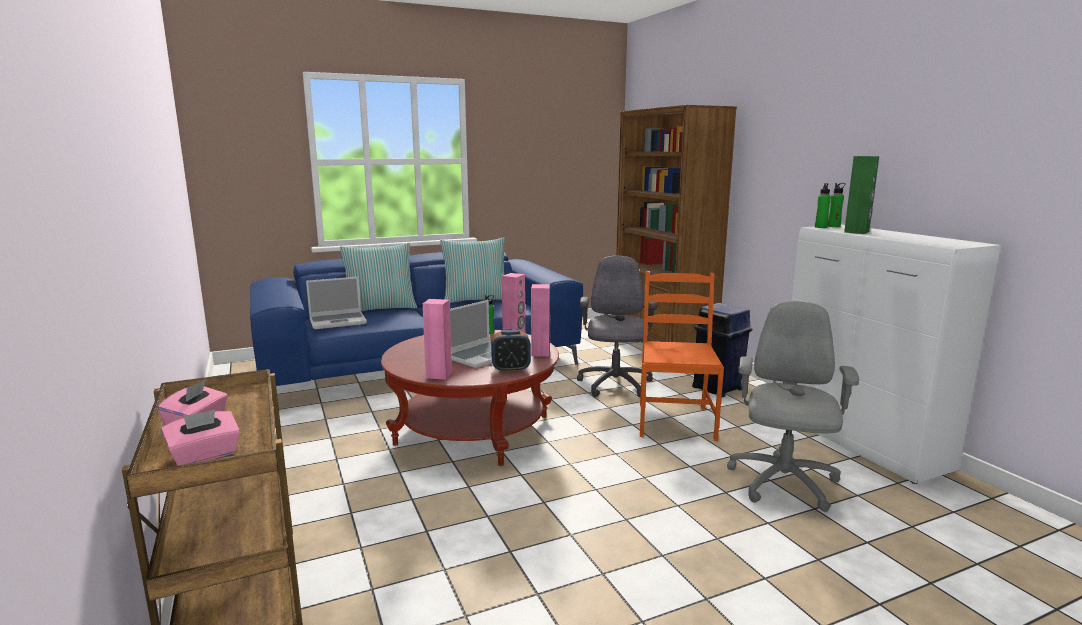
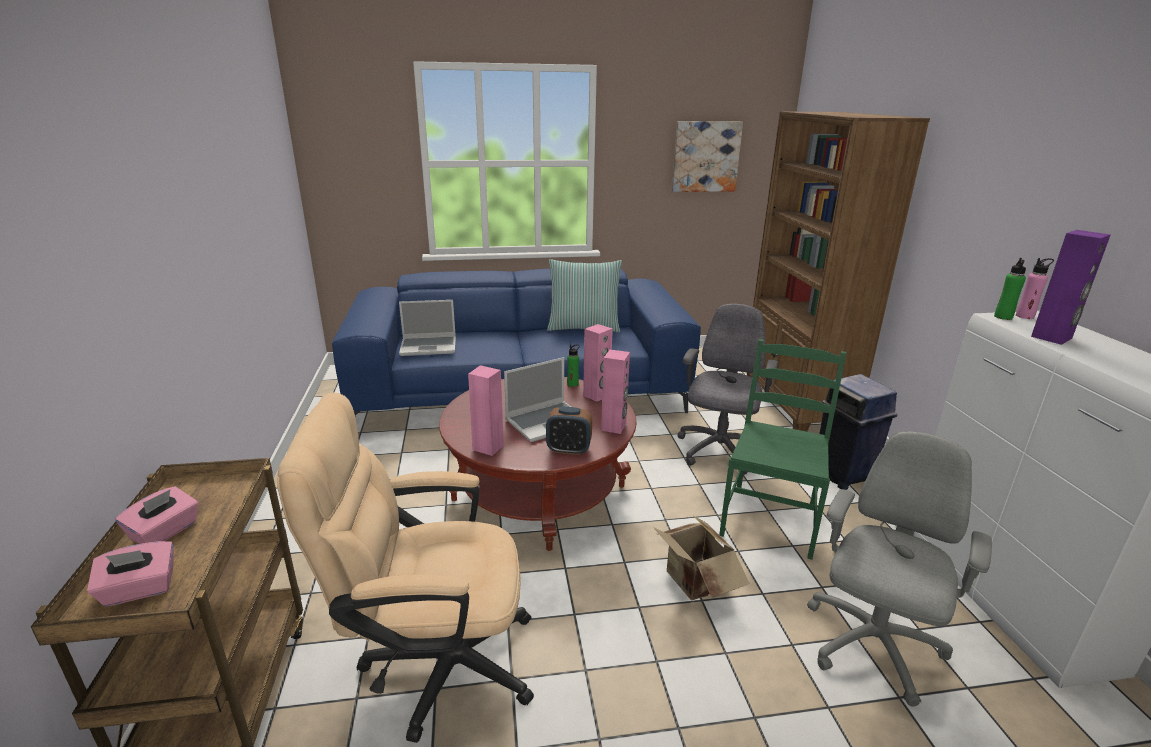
camera: 15 degrees right, 10 degrees up
pillow [340,242,417,312] -> none
orange chair [640,271,724,441] -> green chair [719,339,846,560]
green bottle [828,183,845,227] -> pink bottle [1016,258,1054,319]
green speaker [844,156,879,234] -> purple speaker [1031,230,1110,345]
none -> beige office chair [277,392,534,743]
none -> cardboard box [653,515,750,600]
none -> picture [672,121,743,192]

